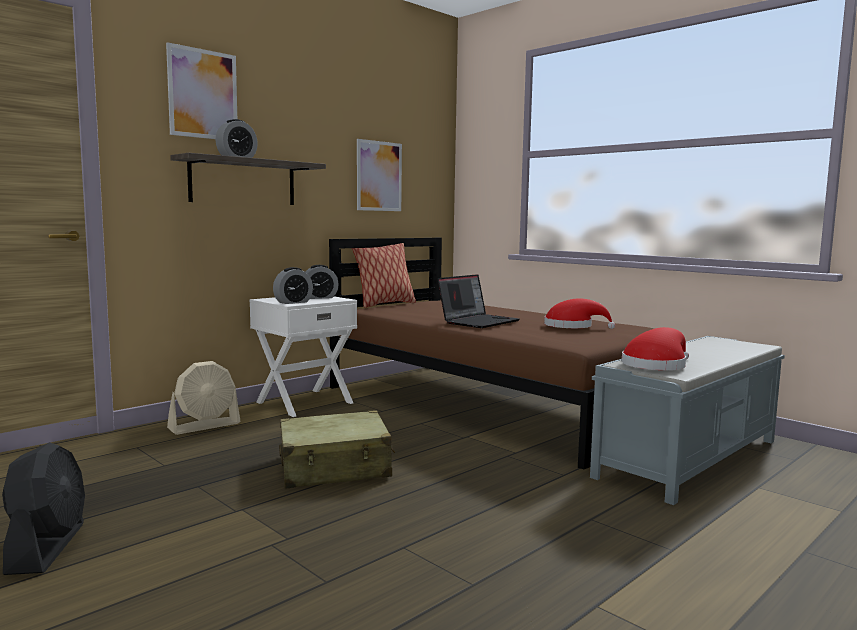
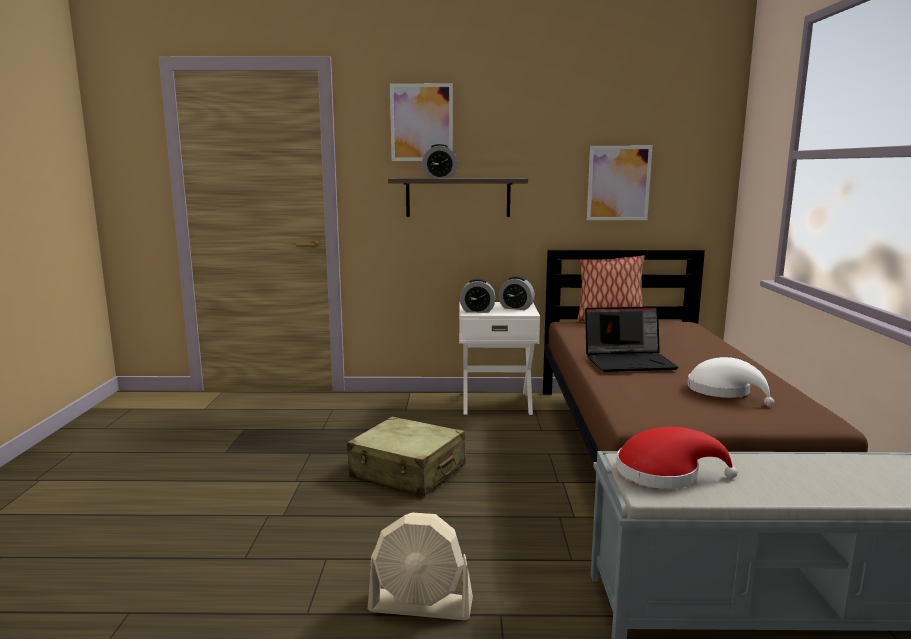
camera: 45 degrees right, 5 degrees up
black fan [2,442,85,575] -> none
beige fan [167,361,240,435] -> beige fan moved to [368,512,473,620]
red hat [544,299,615,329] -> white hat [687,357,774,406]

